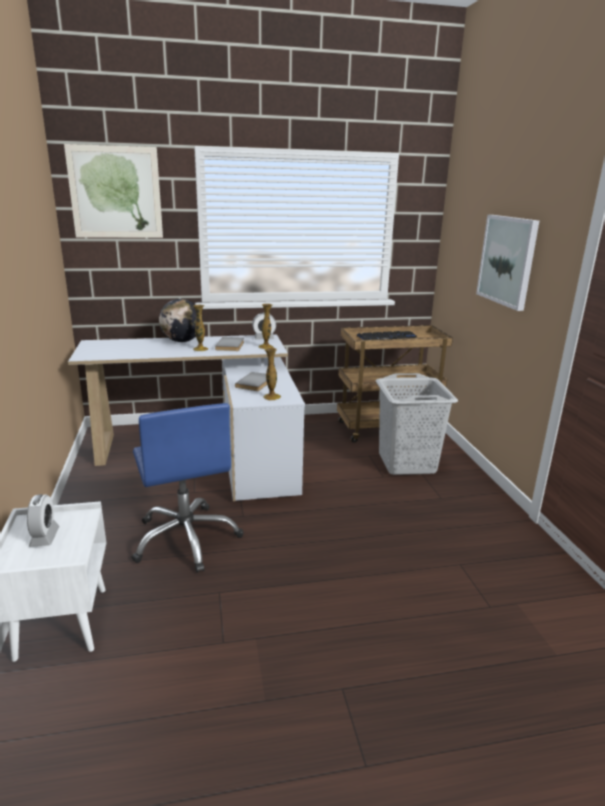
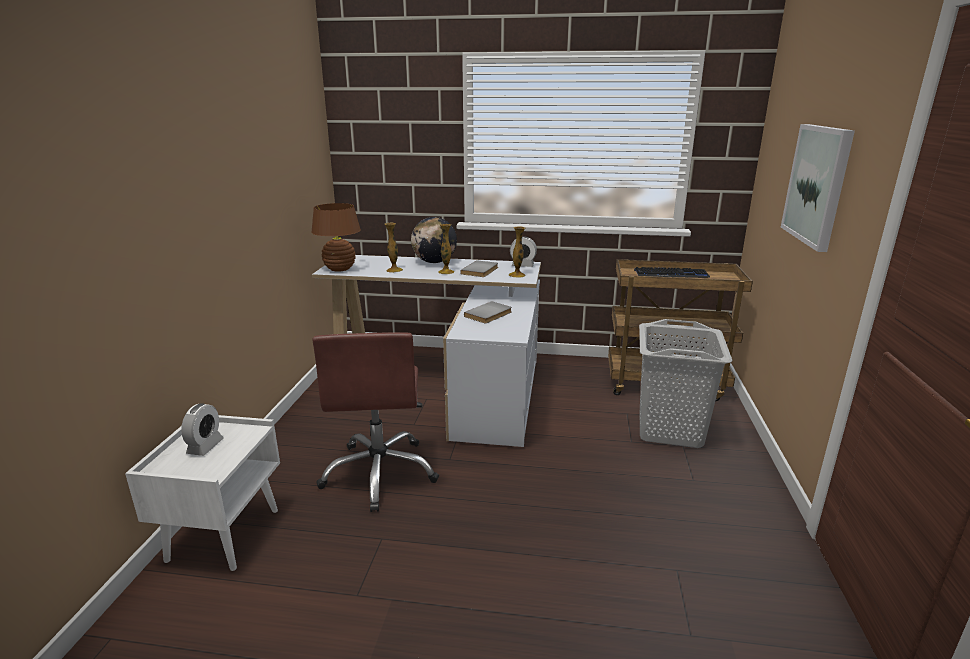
camera: 20 degrees right, 0 degrees up
picture [64,144,163,238] -> none
blue office chair [131,403,243,573] -> brown office chair [312,332,439,512]
vase [263,348,281,400] -> vase moved to [384,223,403,273]
none -> brown table lamp [311,203,361,272]

